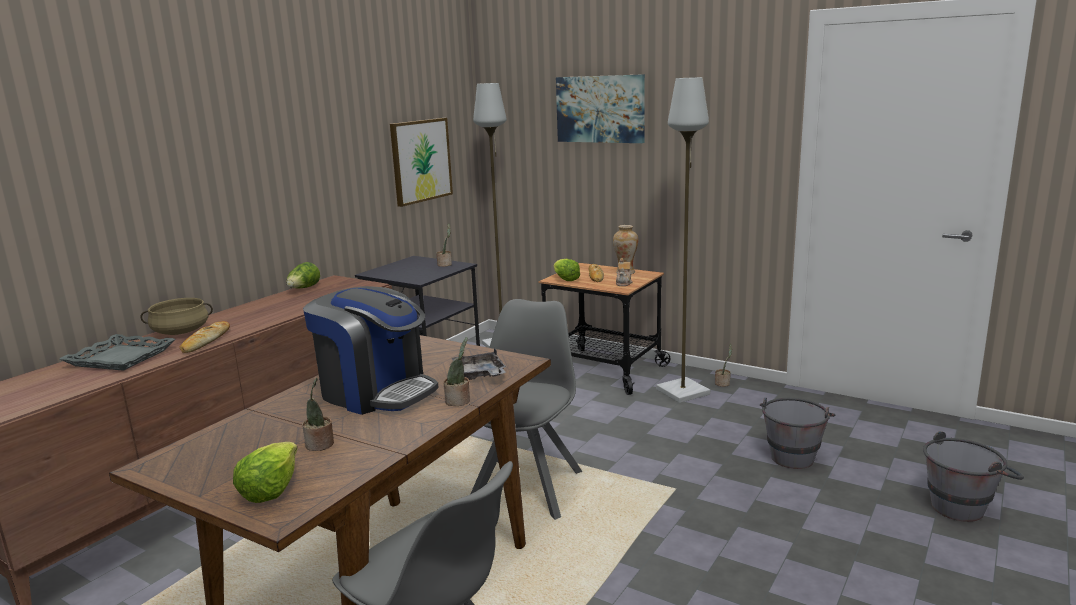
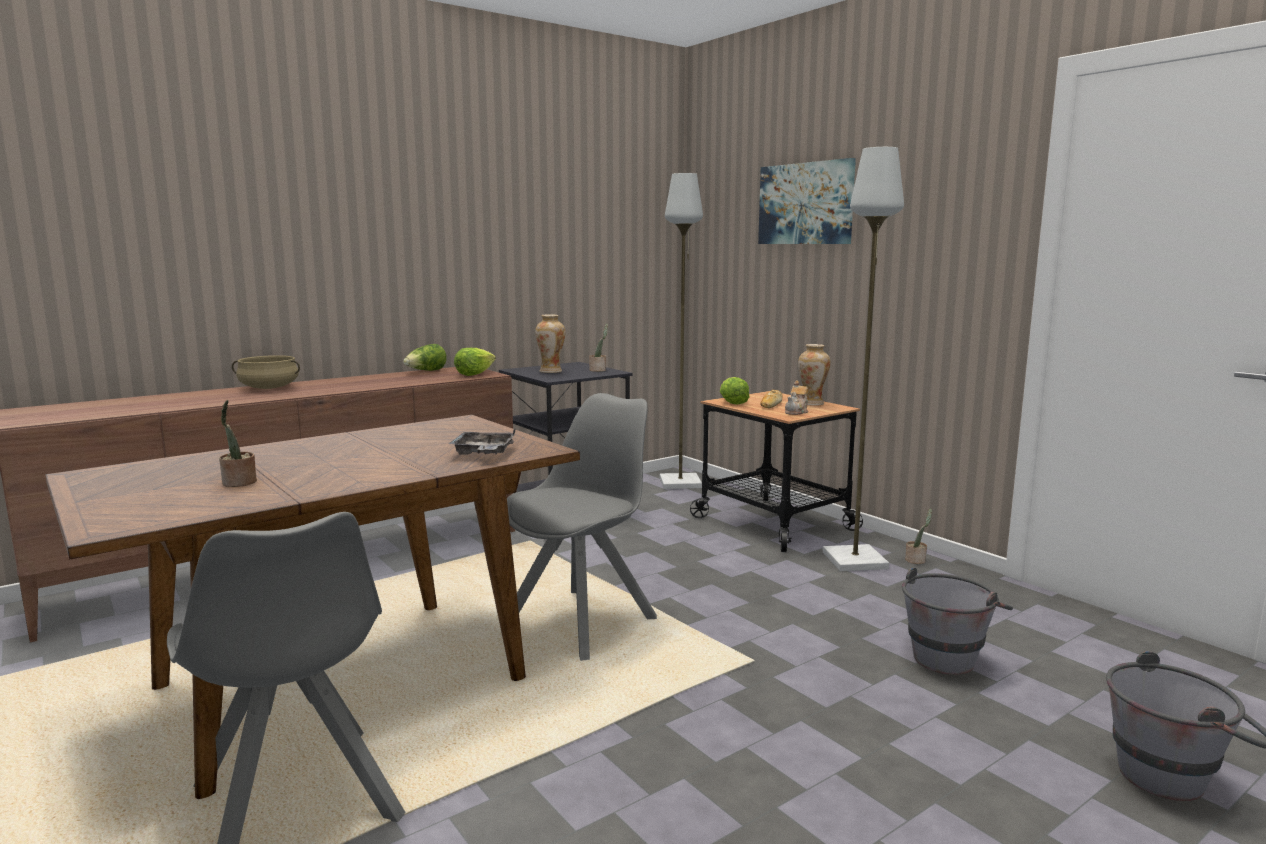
camera: 20 degrees right, 5 degrees down
grey tray [60,334,175,371] -> none
bread [179,321,230,353] -> none
lettuce [233,442,297,503] -> lettuce moved to [454,348,496,376]
coffee machine [303,286,439,415] -> none
picture [390,118,453,207] -> none
potted plant [444,337,470,406] -> none
none -> vase [535,315,565,373]

